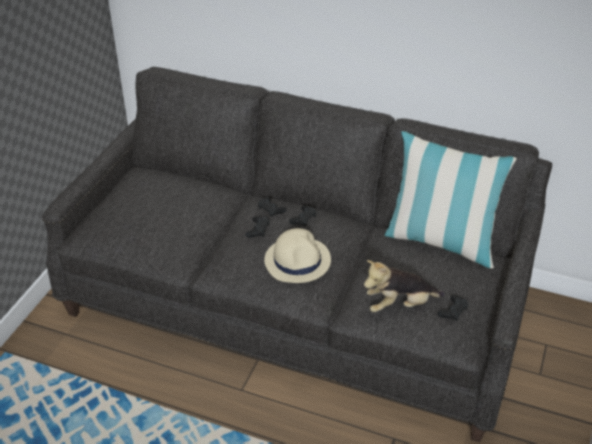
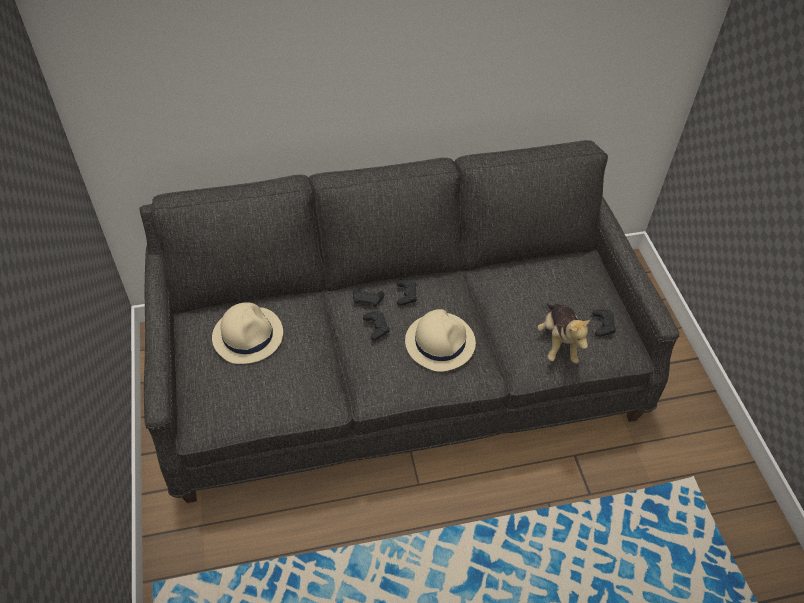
camera: 35 degrees left, 10 degrees up
plush toy [364,260,444,312] -> plush toy turned 45 degrees counterclockwise [538,303,591,364]
pillow [384,131,517,269] -> none
none -> beige hat [212,302,283,364]

